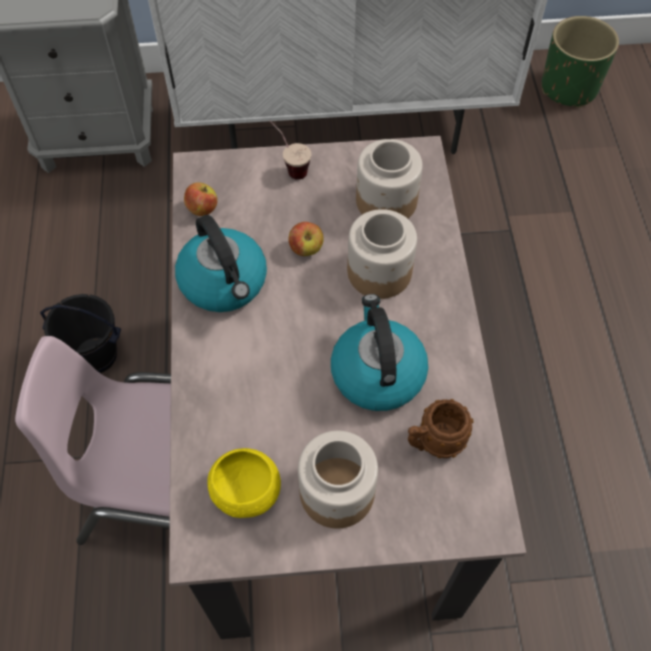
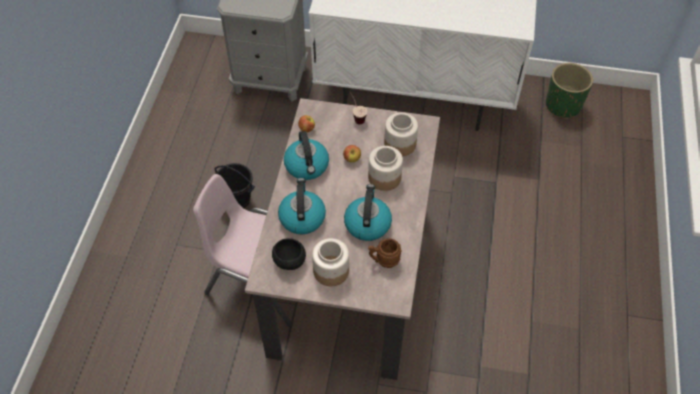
camera: 15 degrees right, 5 degrees down
yellow bowl [207,448,281,518] -> black bowl [272,238,306,270]
none -> kettle [278,178,326,234]

